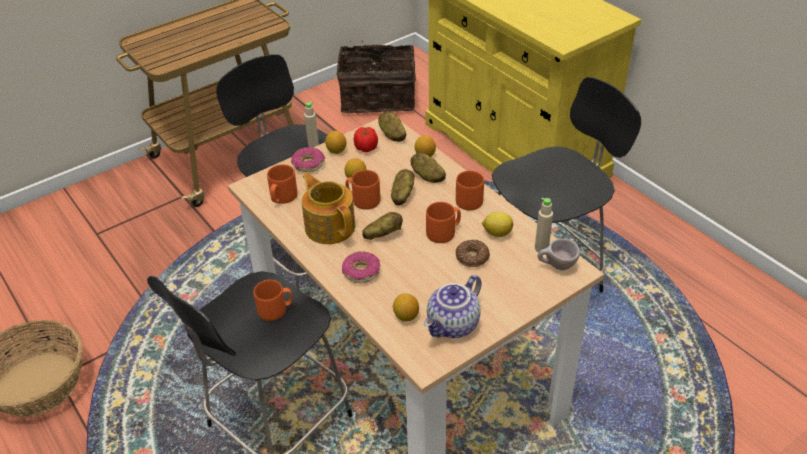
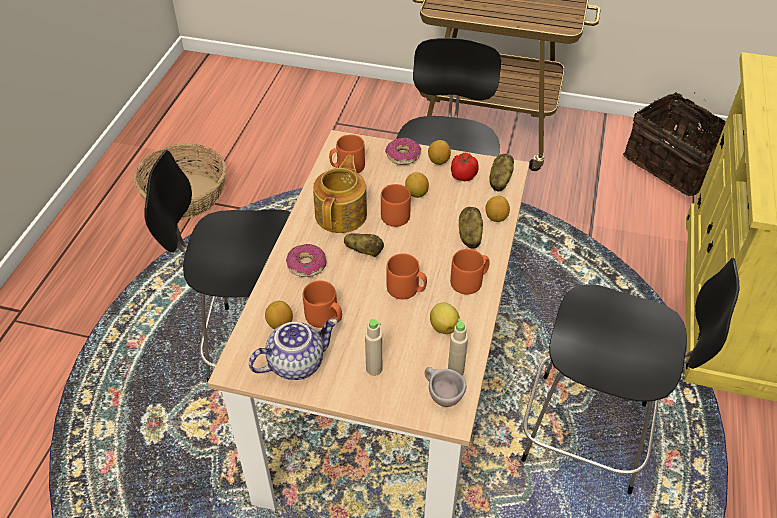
camera: 50 degrees right, 5 degrees up
orange mug [254,280,292,321] -> orange mug moved to [302,280,342,328]
beige bottle [304,102,319,147] -> beige bottle moved to [365,319,382,376]
potato [391,169,414,206] -> none
teapot [424,275,482,338] -> teapot turned 150 degrees clockwise [249,318,338,380]
donut [456,240,490,267] -> none

